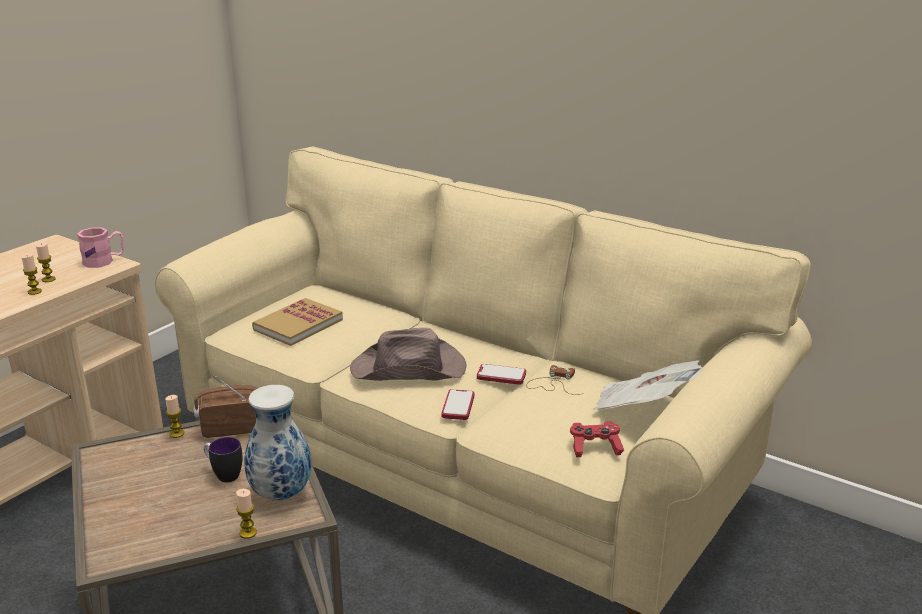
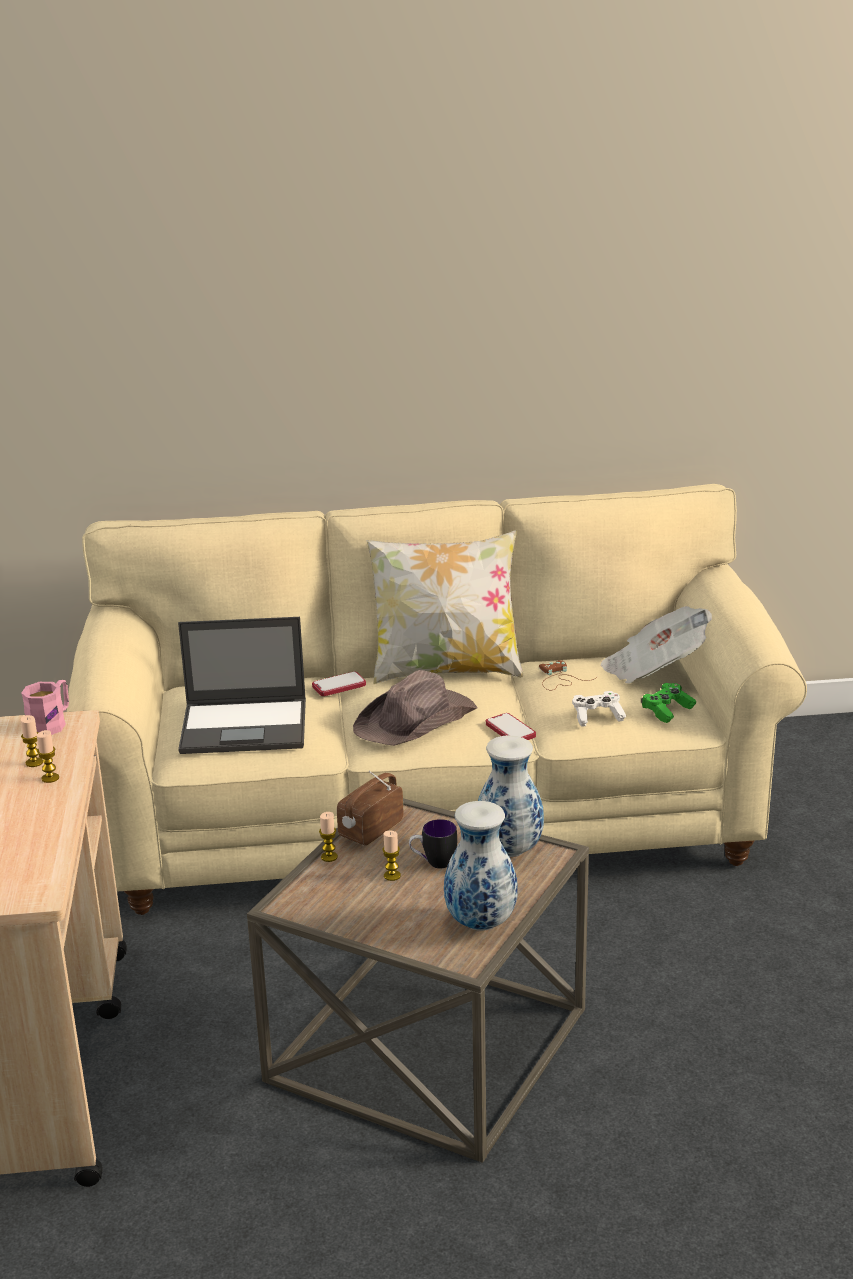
camera: 40 degrees left, 0 degrees up
candle [236,489,257,539] -> candle moved to [382,831,401,881]
book [252,298,343,346] -> laptop [178,617,306,754]
phone [477,364,526,385] -> phone moved to [312,672,366,696]
red game controller [570,421,624,457] -> green game controller [641,683,696,723]
none -> pillow [366,530,523,684]
none -> vase [444,801,518,931]
none -> white game controller [572,691,626,727]

